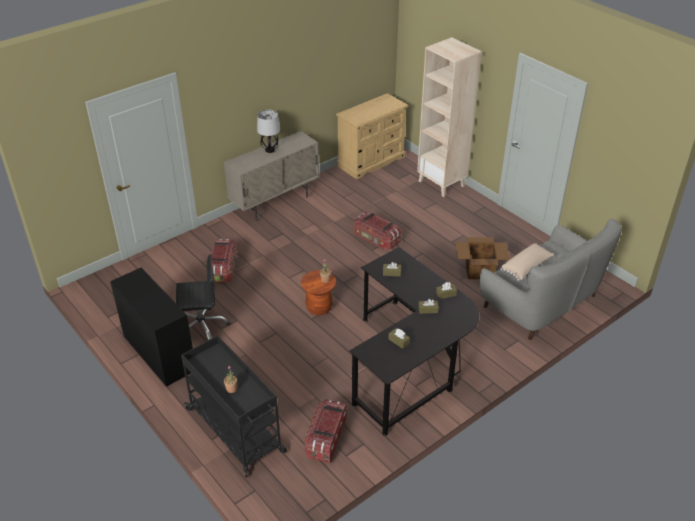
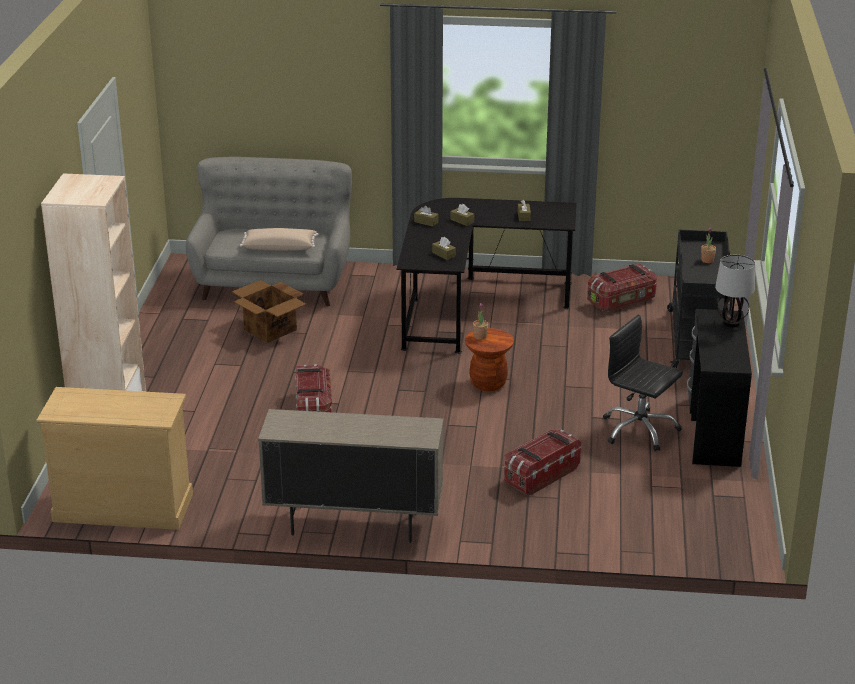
camera: 135 degrees left, 10 degrees down
table lamp [257,110,280,153] -> table lamp moved to [715,255,755,327]

